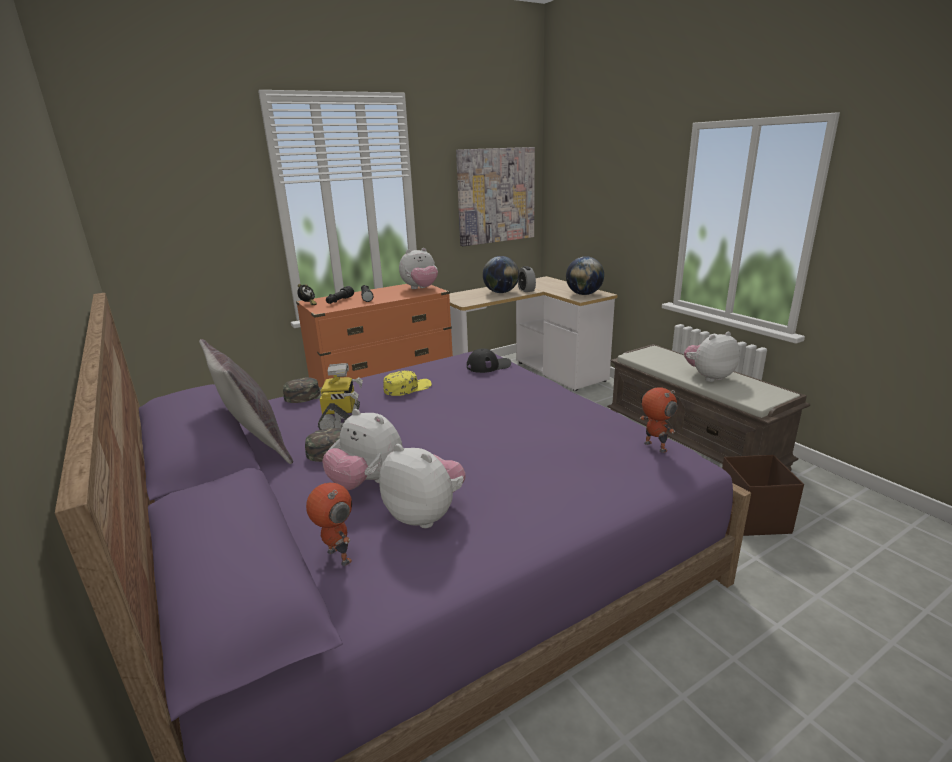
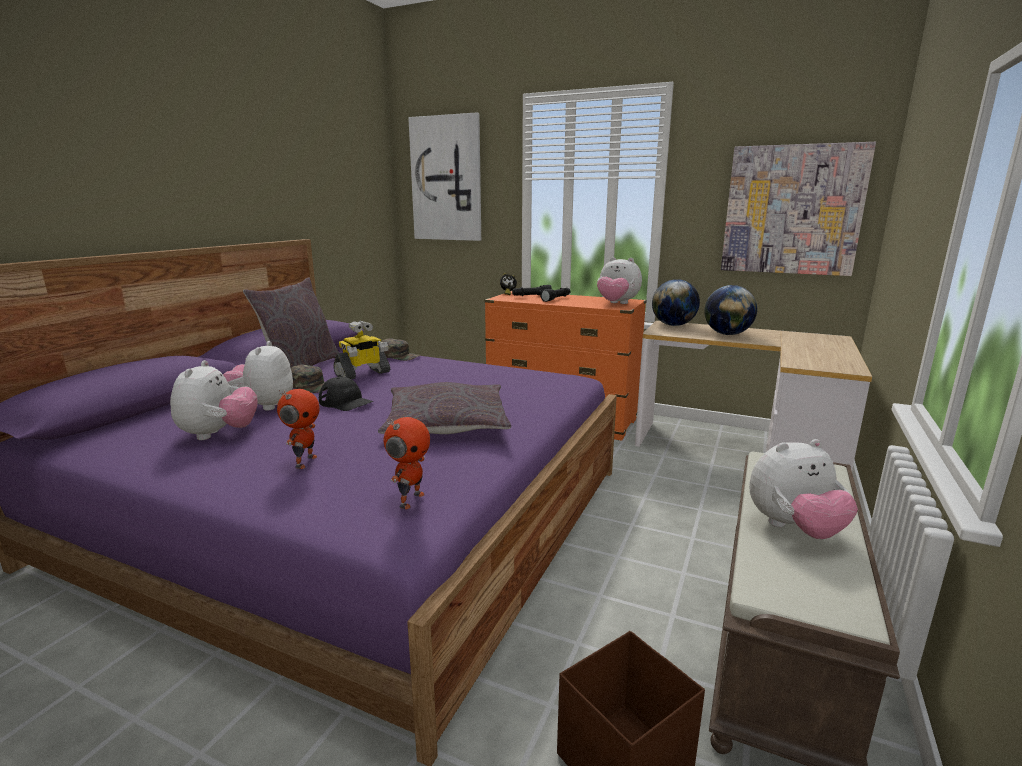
camera: 55 degrees right, 5 degrees down
toy robot [306,483,352,566] -> toy robot moved to [277,389,319,469]
yellow cap [383,370,432,396] -> none
black cap [467,348,511,373] -> black cap moved to [319,377,374,411]
alarm clock [518,266,536,292] -> none
globe [566,256,604,295] -> globe moved to [652,279,700,326]
plush toy [684,332,740,382] -> plush toy turned 135 degrees clockwise [749,439,858,539]
none -> grey pillow [378,382,511,434]
none -> picture [408,112,481,241]

